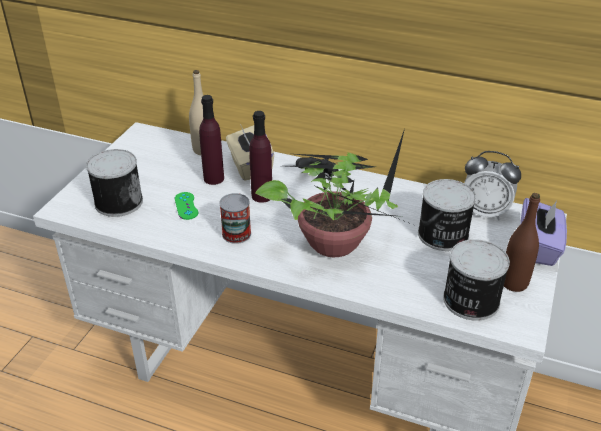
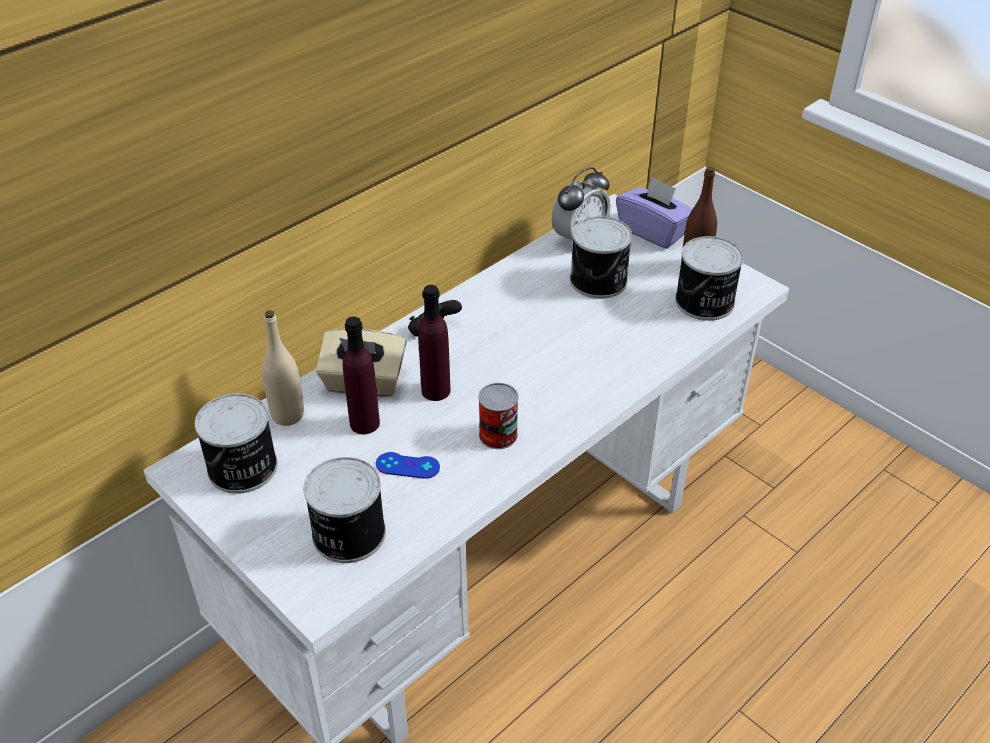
camera: 65 degrees left, 5 degrees up
green game controller [175,192,198,220] -> blue game controller [376,452,440,479]
potted plant [255,129,405,257] -> none
none -> can [195,394,278,494]

